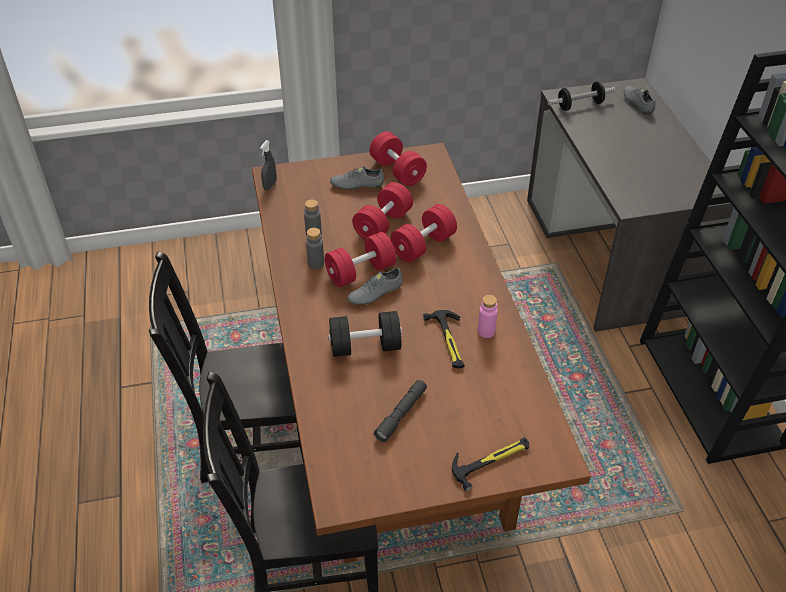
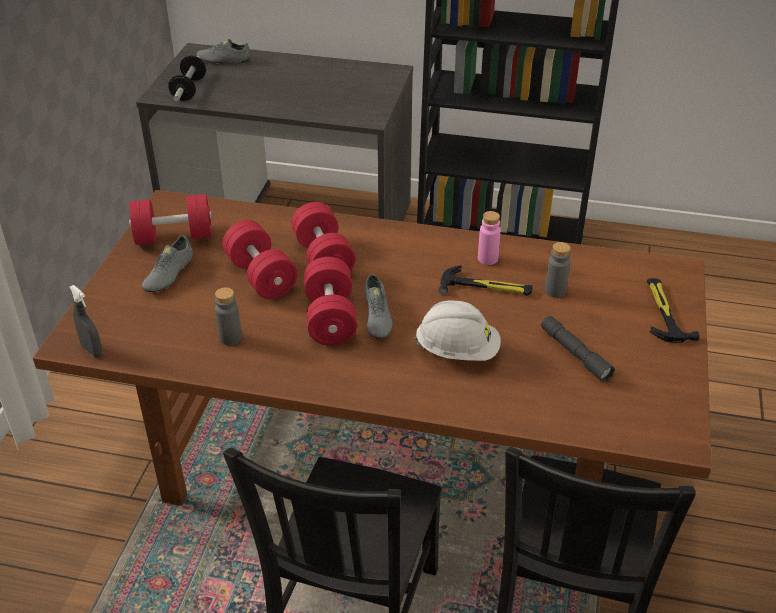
camera: 65 degrees left, 5 degrees down
grey bottle [306,228,324,269] -> grey bottle moved to [545,242,571,298]
black dumbbell [328,311,402,357] -> white hard hat [415,300,501,361]

